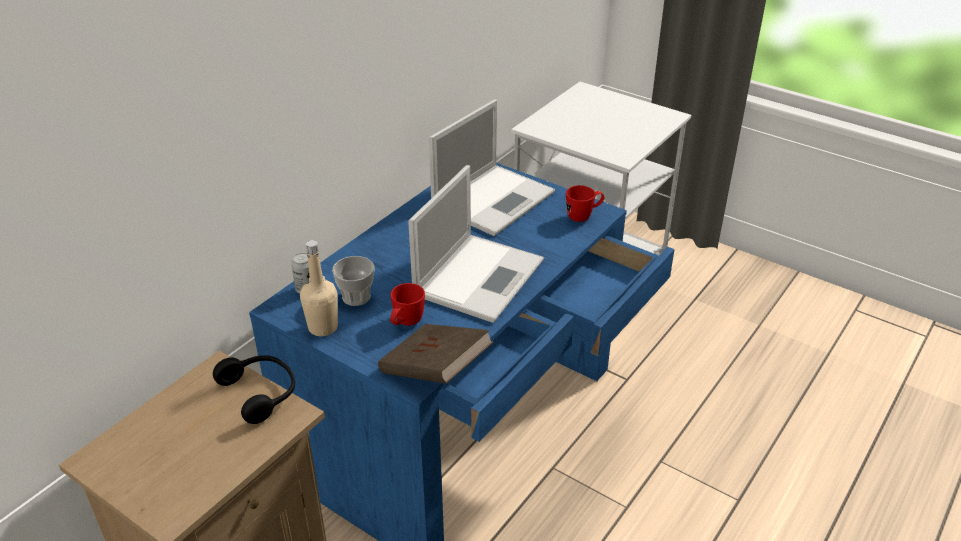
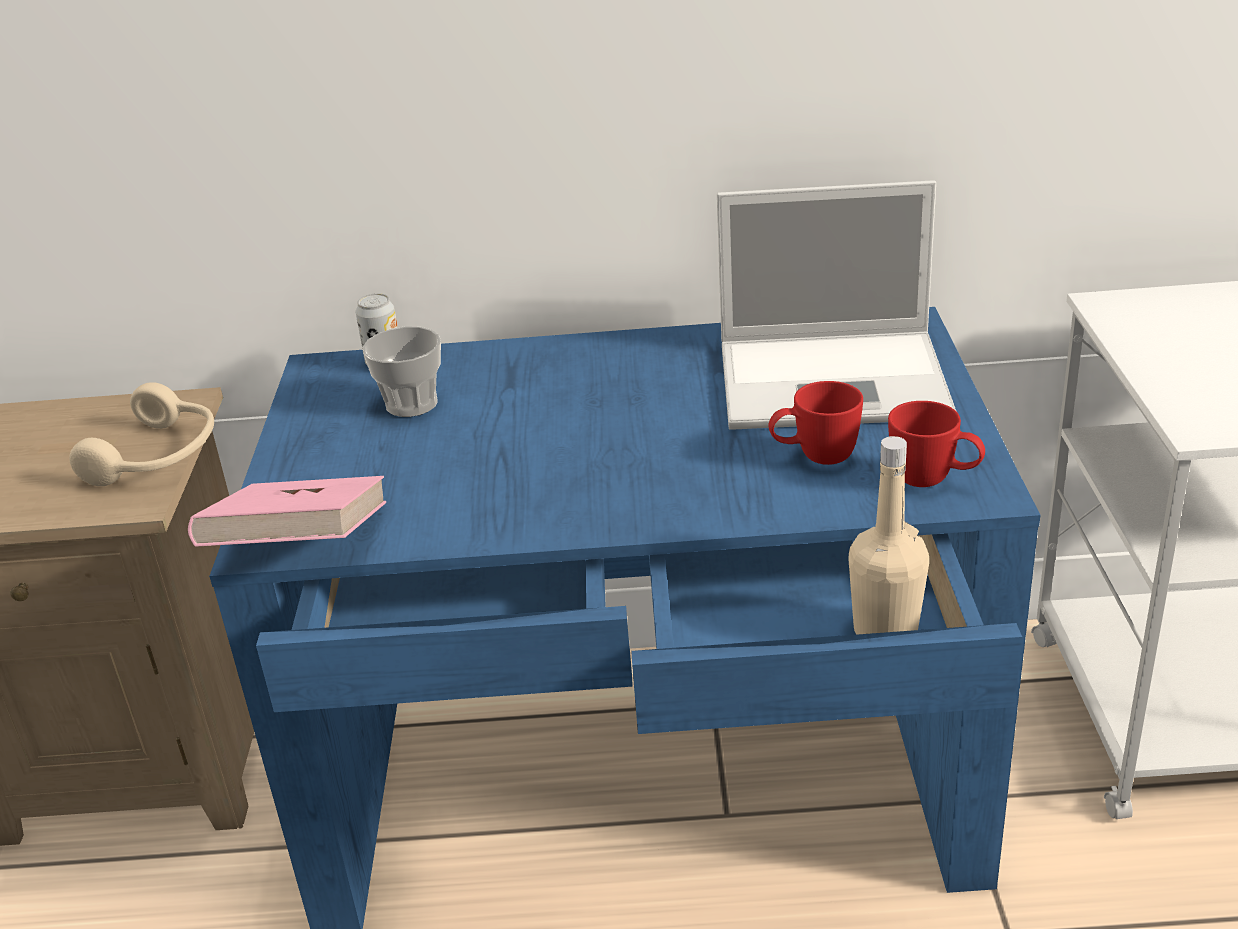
camera: 55 degrees right, 5 degrees down
black headphones [213,355,295,424] -> beige headphones [69,382,214,486]
beige bottle [300,240,338,336] -> beige bottle moved to [848,436,929,635]
brown book [378,324,493,384] -> pink book [188,476,386,547]
red mug [390,283,425,326] -> red mug moved to [768,381,863,465]
laptop [408,165,544,323] -> none

